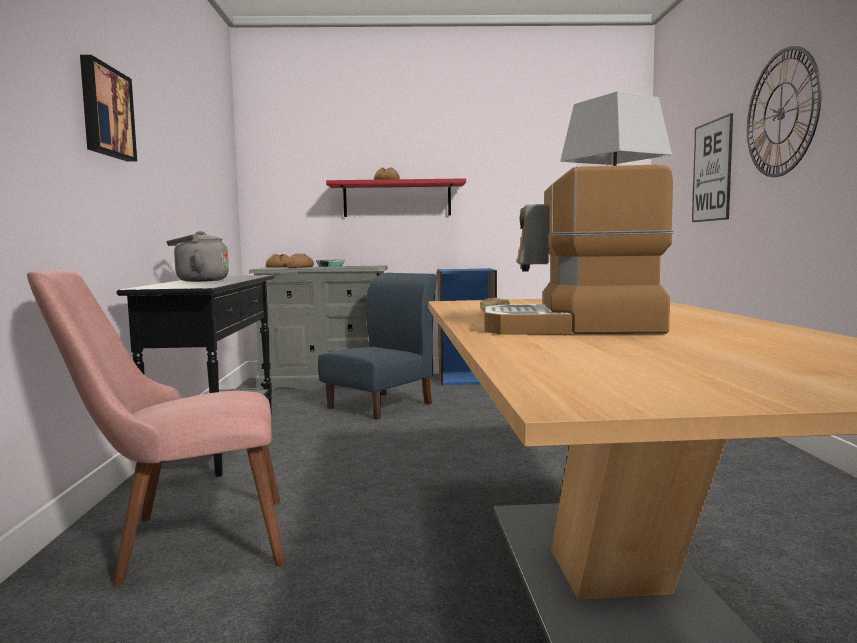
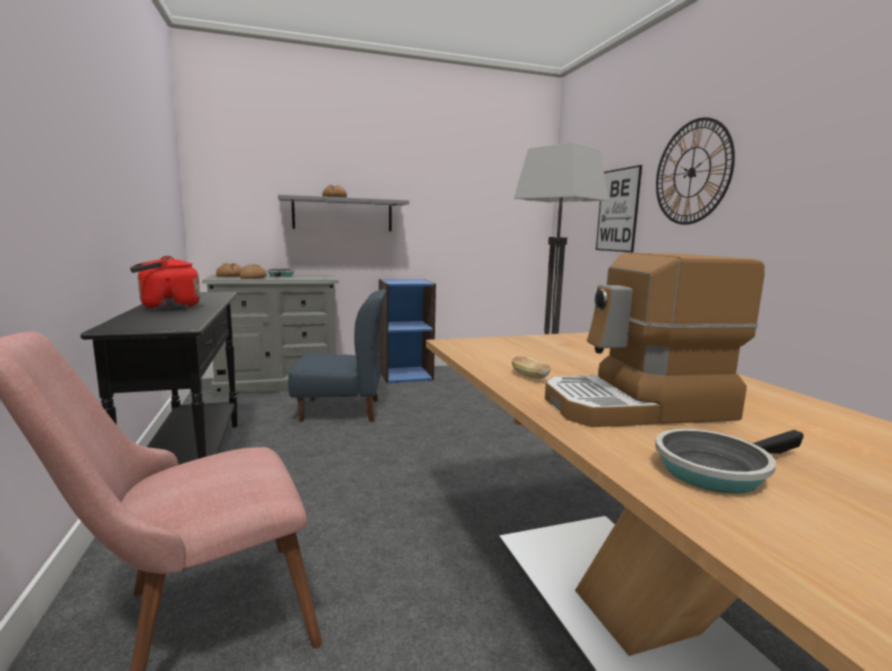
camera: 15 degrees left, 5 degrees up
picture [80,55,137,162] -> none
grey kettle [167,231,229,282] -> red kettle [130,256,200,310]
blue chair [318,273,437,420] -> blue chair turned 60 degrees clockwise [288,289,387,422]
red shelf [326,178,466,217] -> grey shelf [278,194,409,231]
none -> frying pan [655,429,804,493]

